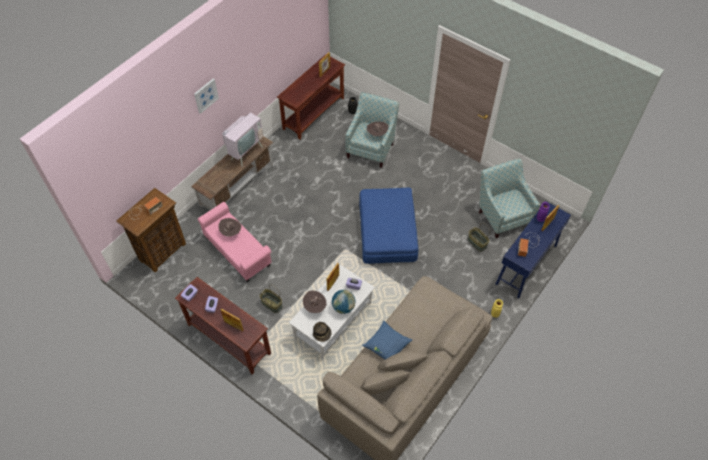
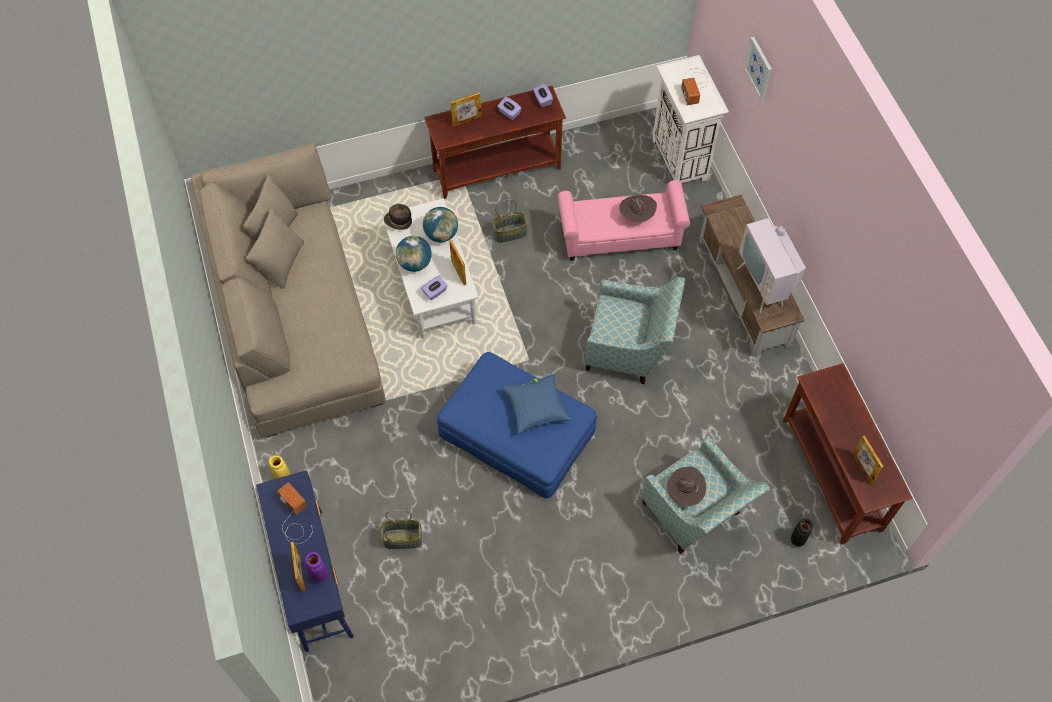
camera: 125 degrees right, 5 degrees up
brown cabinet [116,188,186,273] -> white cabinet [653,55,729,185]
picture [194,78,219,114] -> picture moved to [744,37,772,101]
brown hat [303,291,326,313] -> globe [423,207,458,242]
blue pillow [362,321,412,360] -> blue pillow moved to [503,374,570,434]
armchair [479,158,540,238] -> armchair moved to [585,277,686,384]

